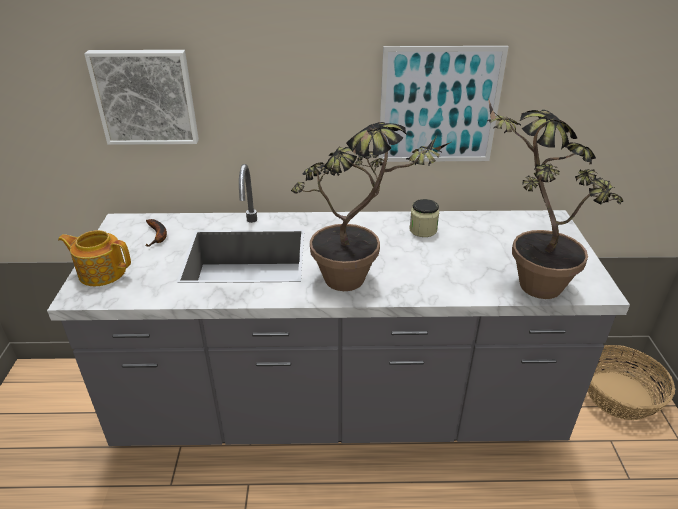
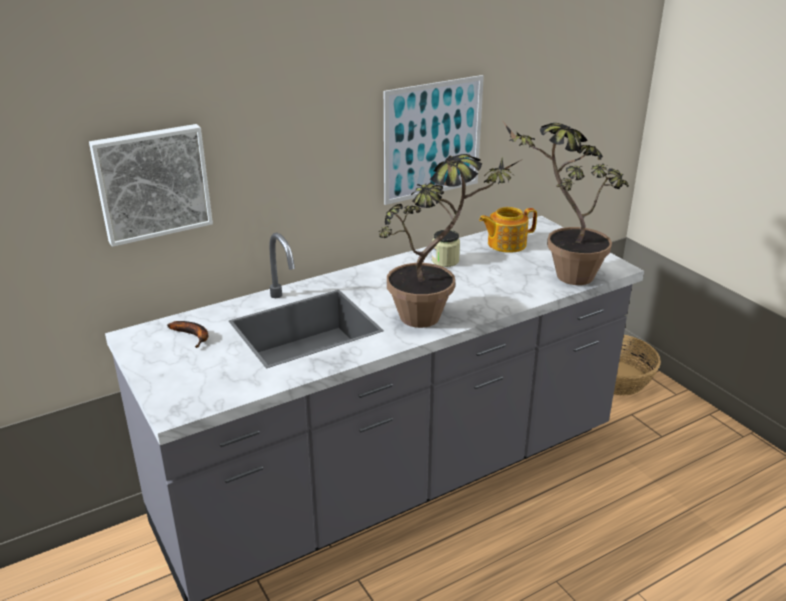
camera: 30 degrees left, 5 degrees down
teapot [58,230,131,286] -> teapot moved to [479,207,537,253]

